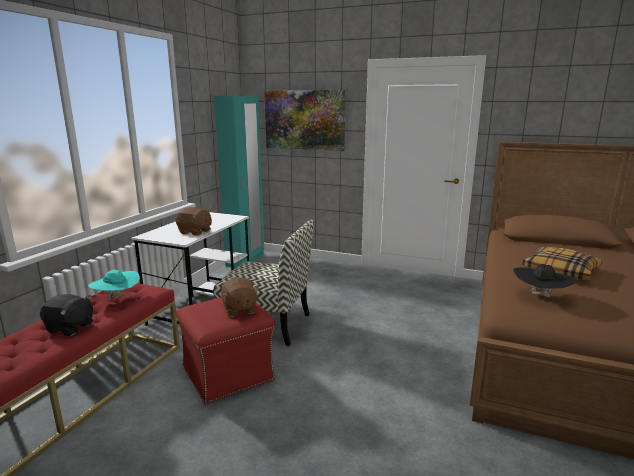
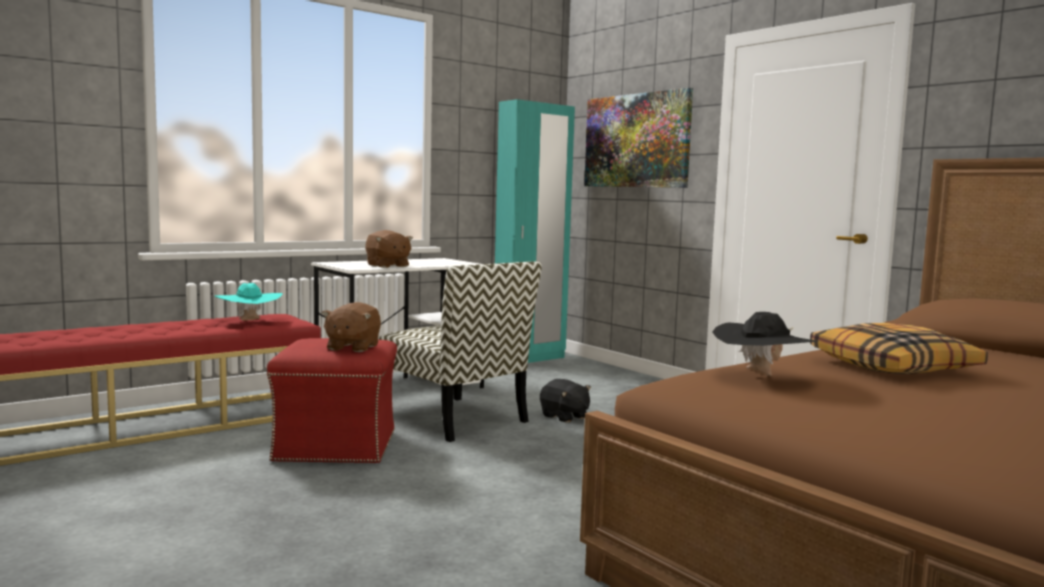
camera: 30 degrees right, 10 degrees down
black plush toy [40,294,93,336] -> black plush toy moved to [540,379,591,423]

